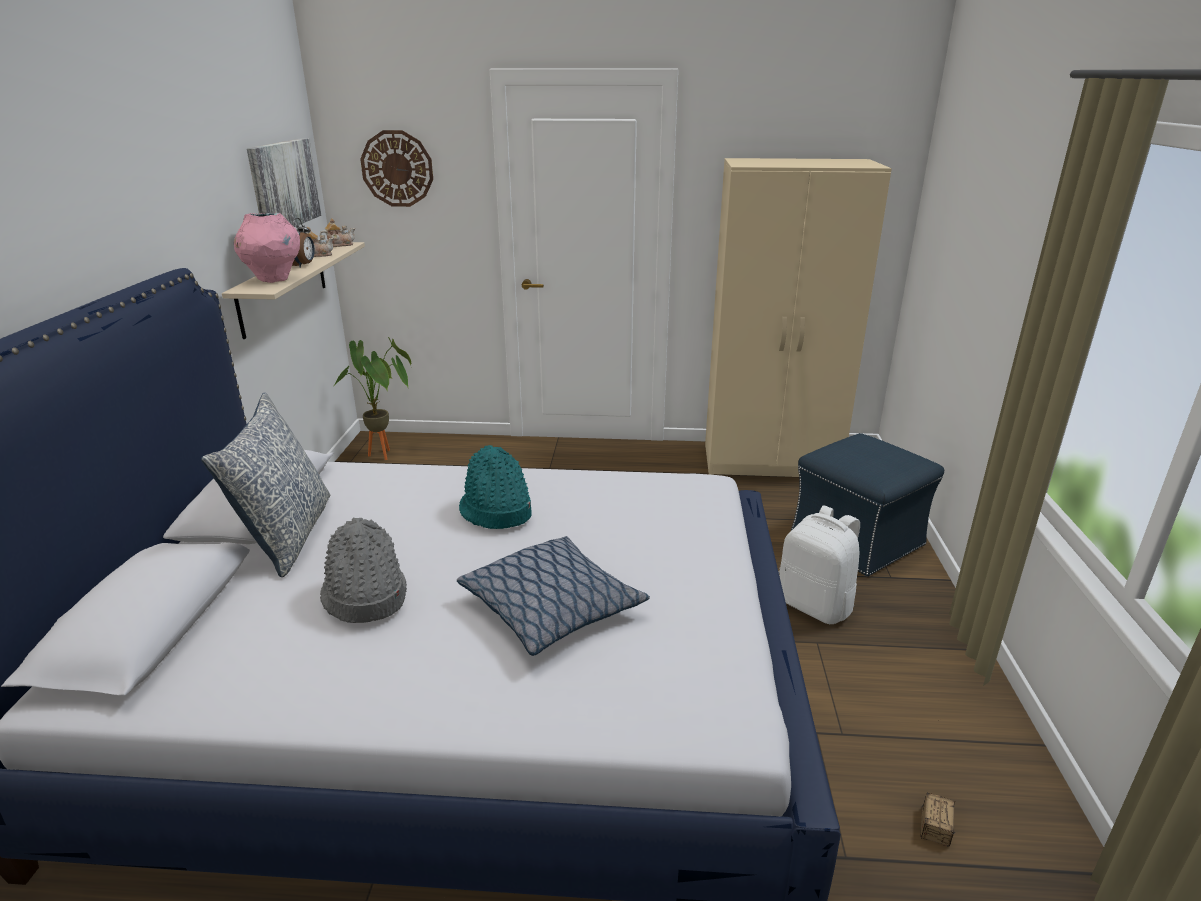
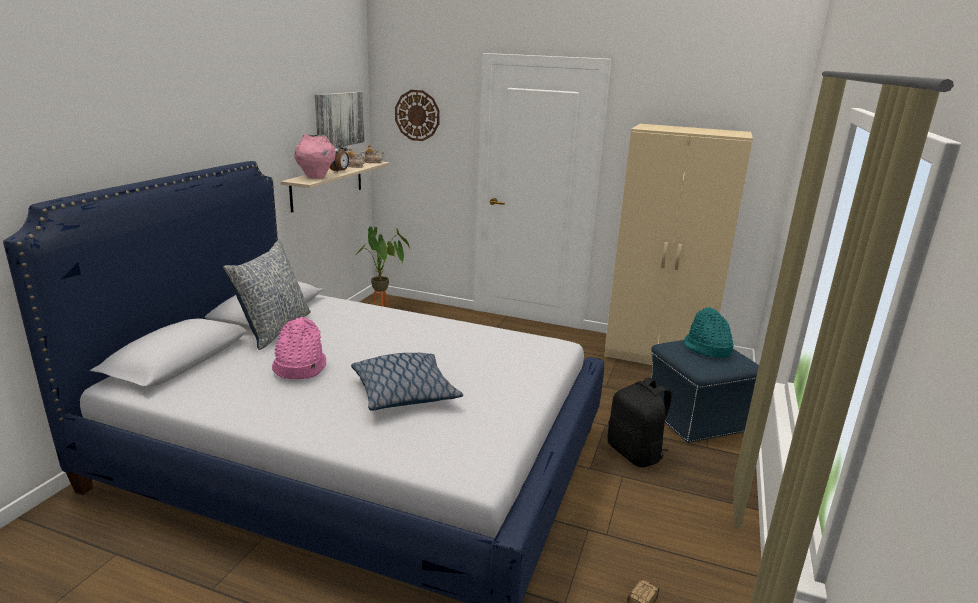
camera: 15 degrees right, 5 degrees down
grey hat [320,518,407,623] -> pink hat [272,317,326,379]
turquoise hat [459,445,532,529] -> turquoise hat moved to [684,307,734,357]
white backpack [779,506,860,624] -> black backpack [608,377,672,467]

